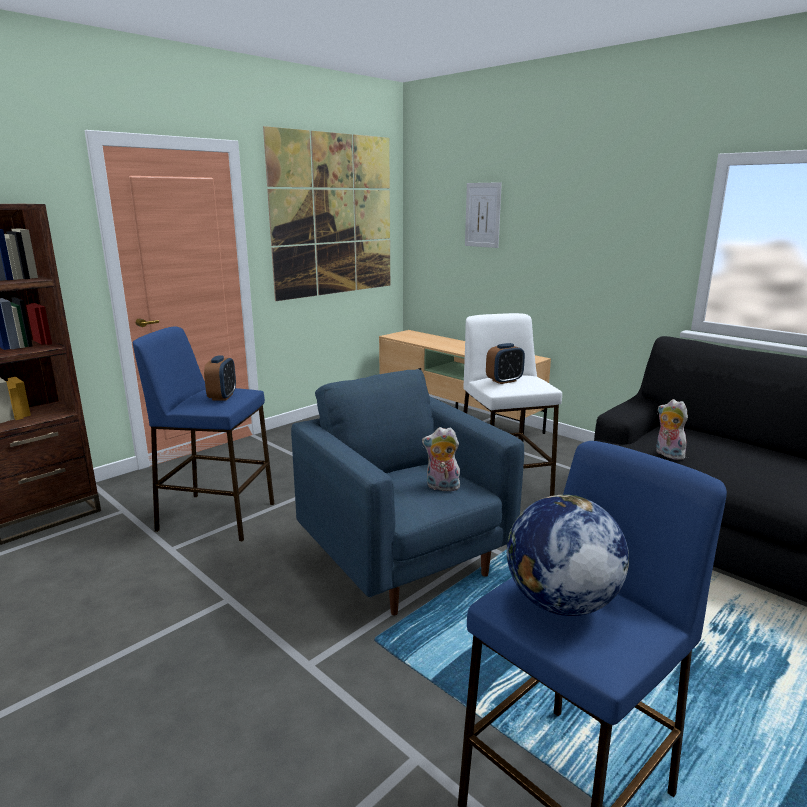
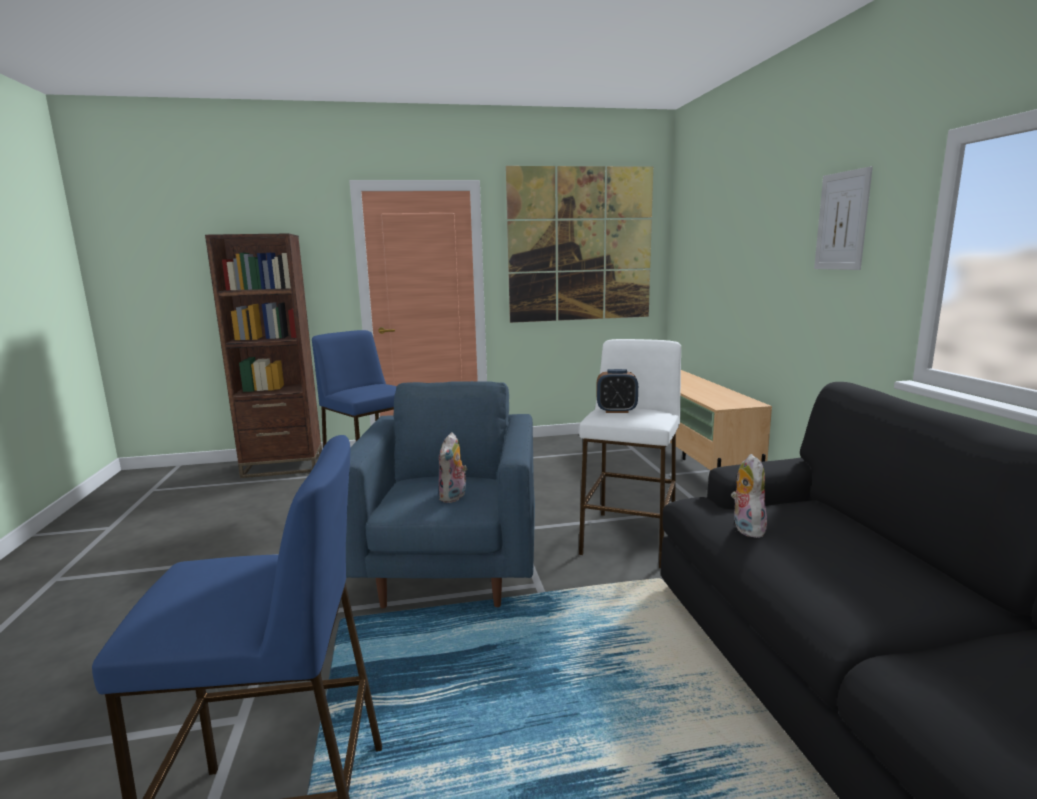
camera: 35 degrees right, 5 degrees down
alarm clock [204,356,236,401] -> none
plush toy [422,427,462,491] -> plush toy turned 120 degrees counterclockwise [439,432,467,503]
picture [465,182,502,248] -> picture moved to [814,166,873,270]
globe [507,495,629,616] -> none

